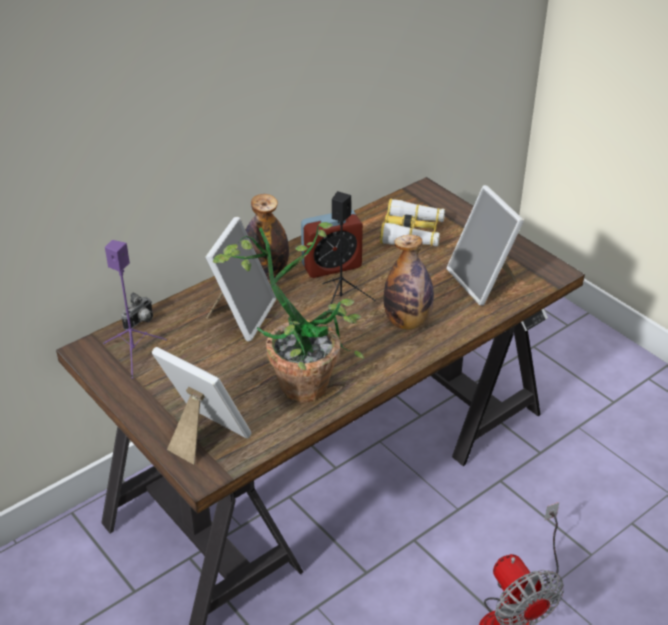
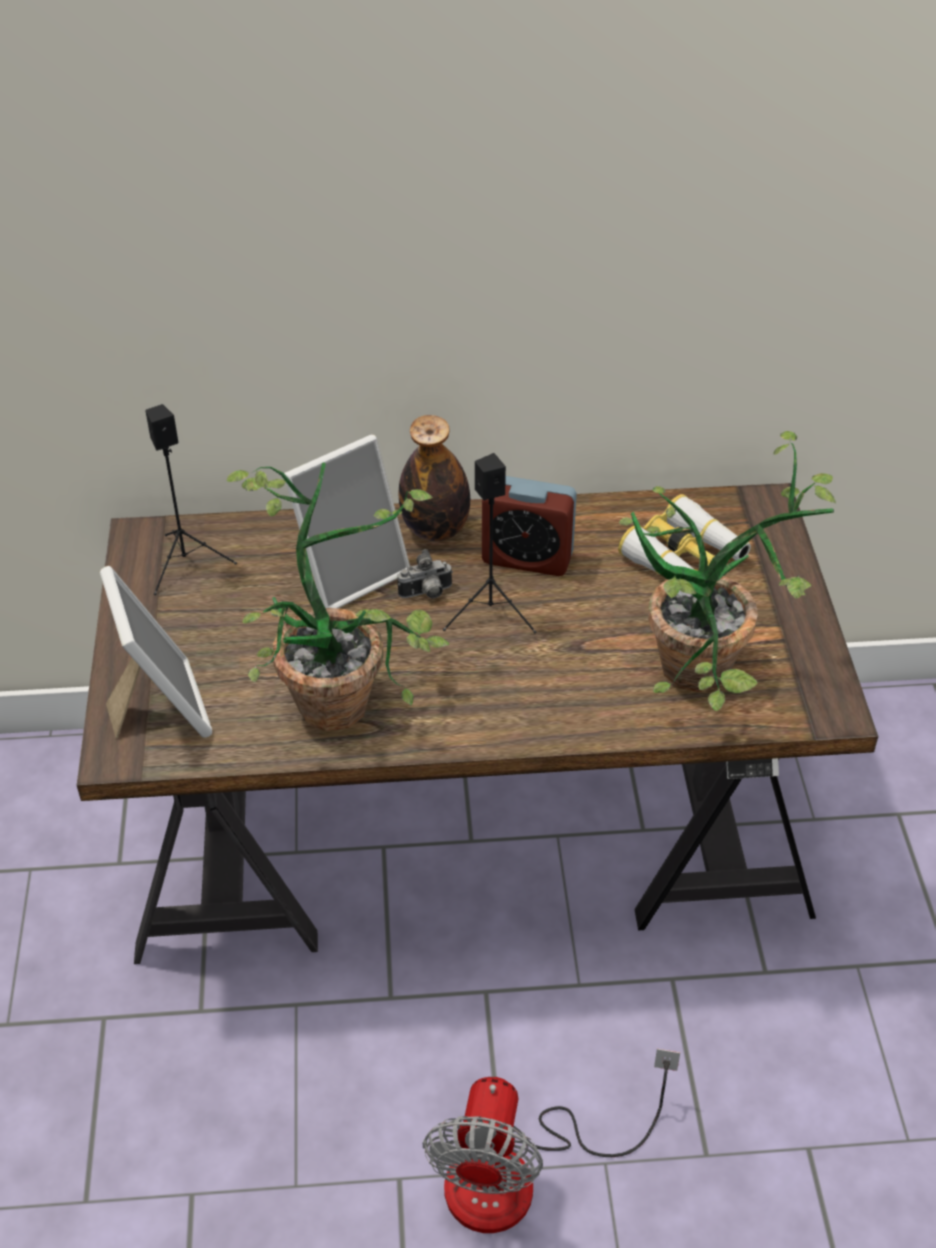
camera: 35 degrees right, 5 degrees up
purple speaker [103,240,167,379] -> black speaker [145,404,237,595]
camera [121,292,153,330] -> camera moved to [397,549,453,598]
bottle [384,235,434,330] -> none
picture frame [446,185,524,306] -> potted plant [619,431,836,711]

